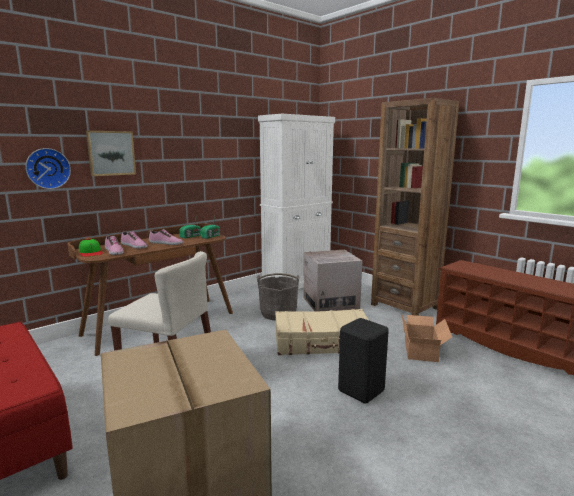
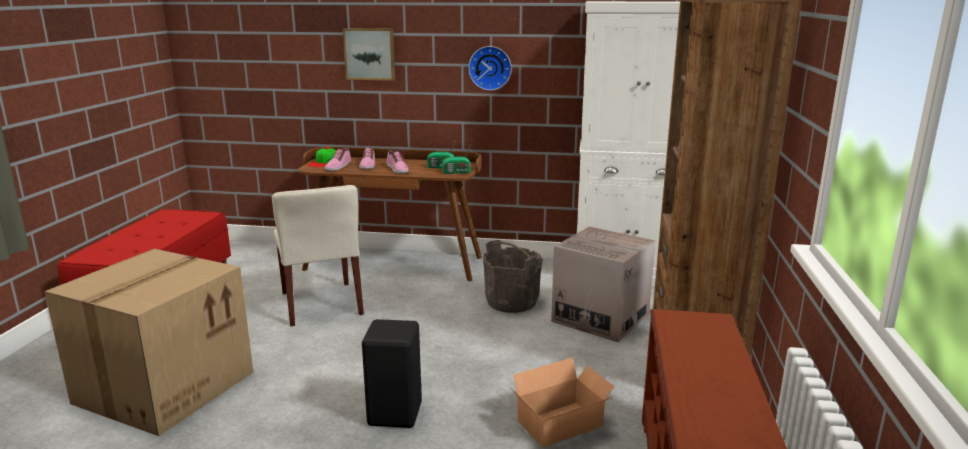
camera: 50 degrees right, 5 degrees up
wall clock [25,148,71,189] -> wall clock moved to [468,46,512,91]
beige suitcase [275,309,369,355] -> none

